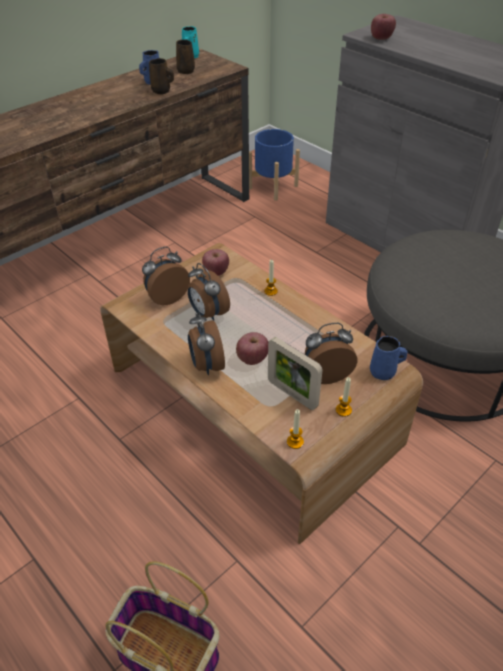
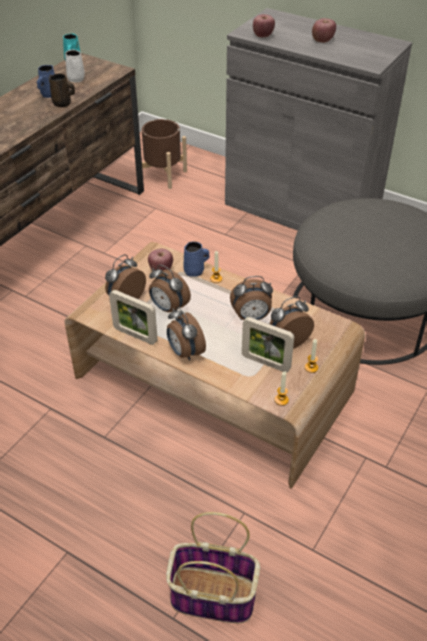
camera: 15 degrees left, 0 degrees up
brown mug [176,39,195,74] -> white mug [65,49,85,82]
apple [236,332,268,365] -> apple moved to [312,18,336,43]
blue planter [249,129,300,201] -> brown planter [142,119,187,189]
blue mug [370,336,408,380] -> blue mug moved to [183,241,209,277]
none -> picture frame [109,290,158,345]
none -> alarm clock [230,276,273,320]

